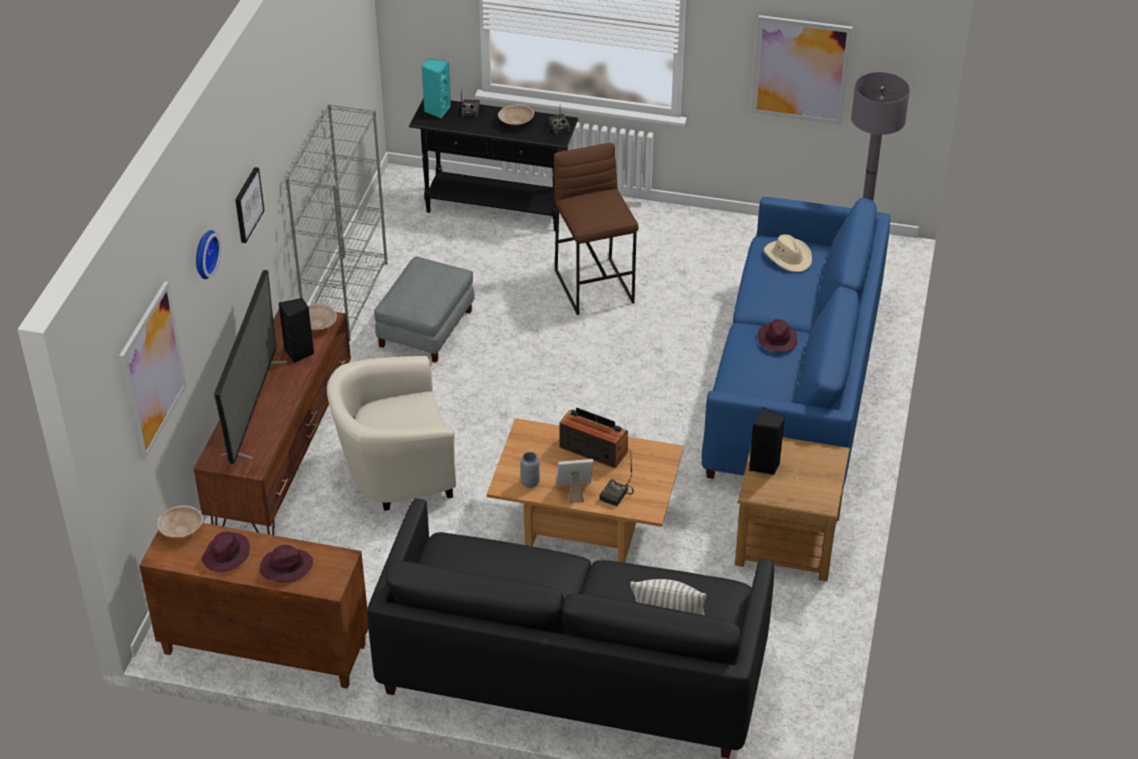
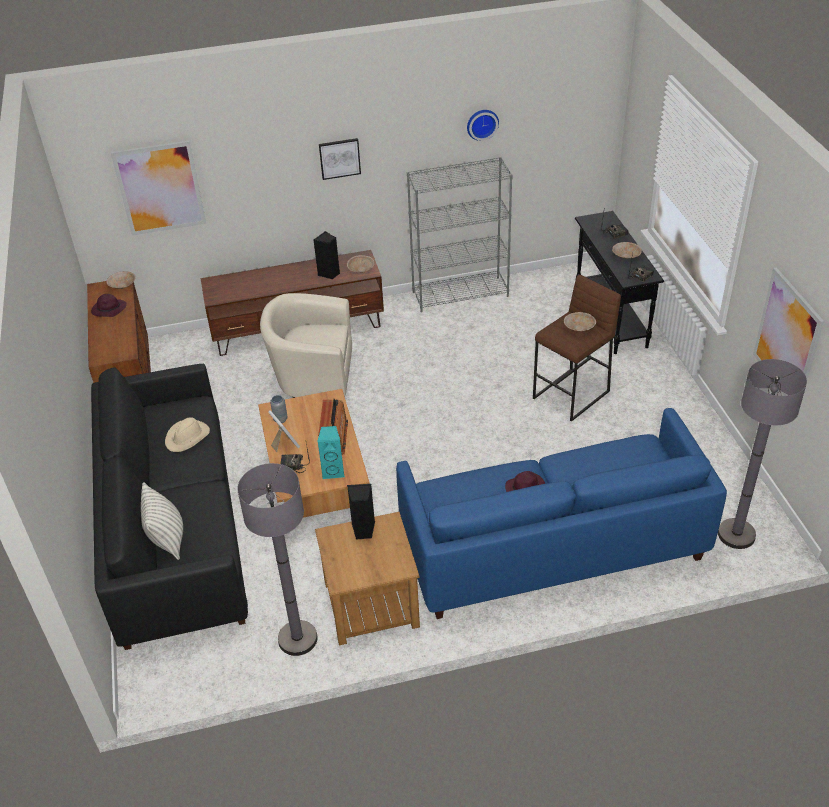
camera: 65 degrees right, 0 degrees up
wall clock [196,230,221,279] -> wall clock moved to [467,110,499,141]
television [214,270,288,464] -> none
purple hat [260,545,313,582] -> none
beige armchair [327,356,456,511] -> beige armchair turned 45 degrees counterclockwise [260,293,352,398]
grey ottoman [374,256,475,362] -> none
turquoise speaker [421,59,451,118] -> turquoise speaker moved to [317,426,345,479]
beige hat [764,234,812,272] -> beige hat moved to [165,418,210,452]
none -> grey floor lamp [237,463,318,656]
none -> beige bowl [564,312,596,331]

